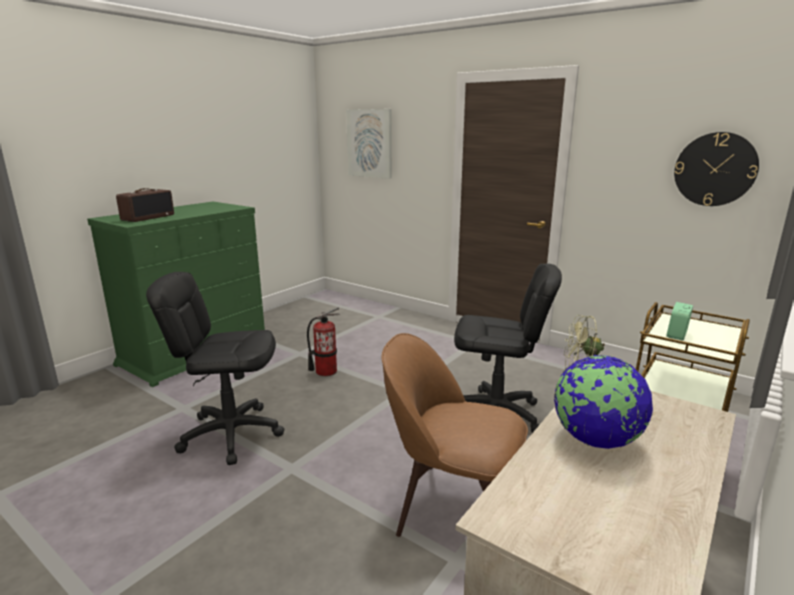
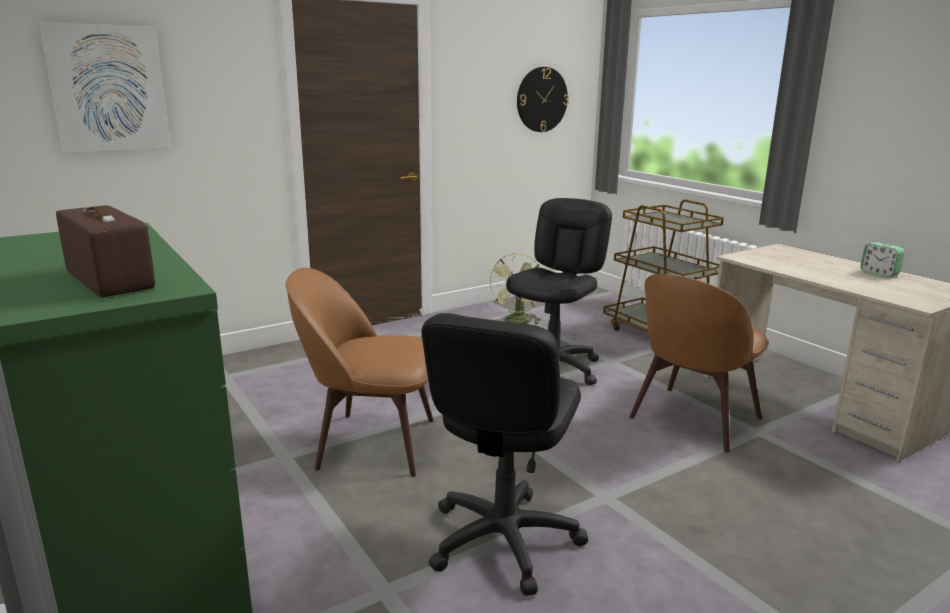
camera: 70 degrees left, 0 degrees up
fire extinguisher [307,307,340,376] -> brown chair [285,268,433,477]
globe [554,355,653,449] -> none
alarm clock [666,302,693,341] -> alarm clock moved to [860,242,904,277]

